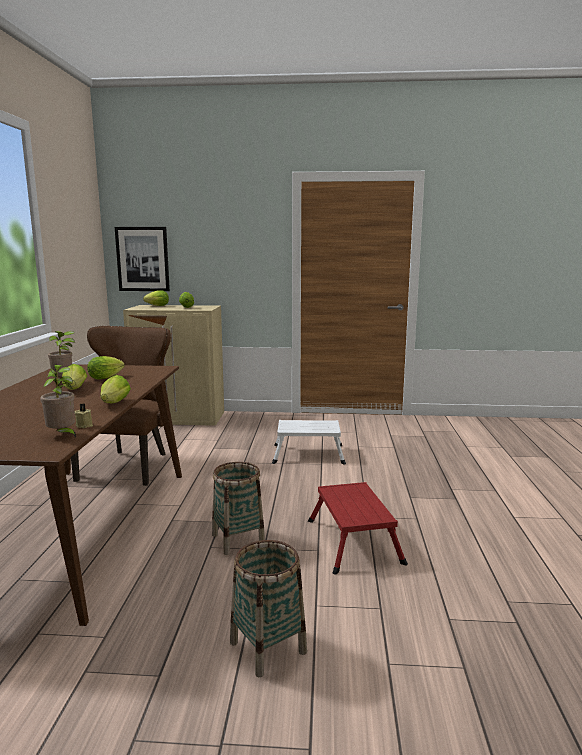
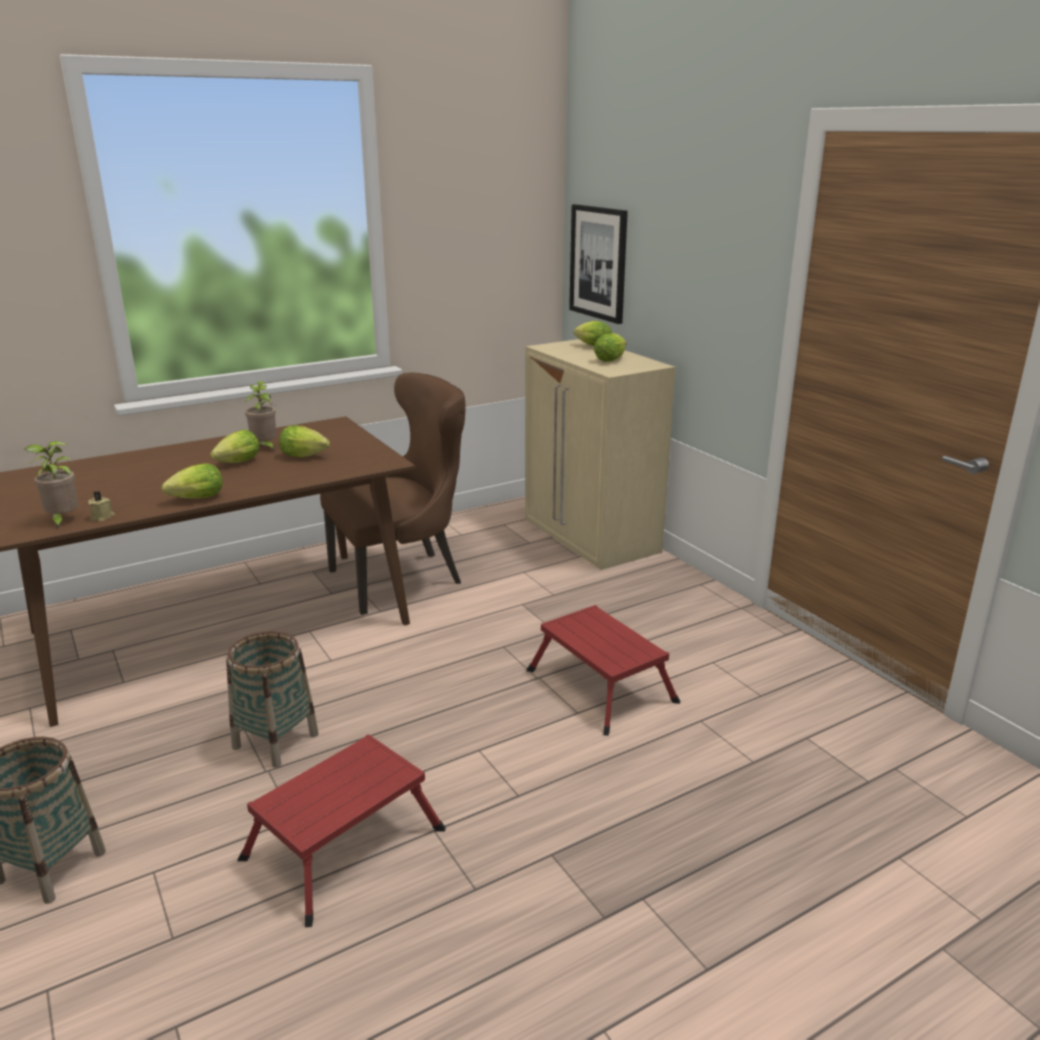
camera: 55 degrees right, 10 degrees up
white step ladder [272,420,346,465] -> red step ladder [526,605,680,736]

